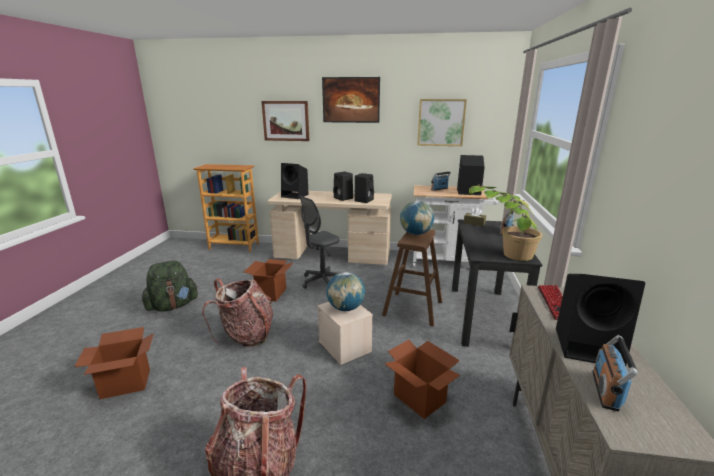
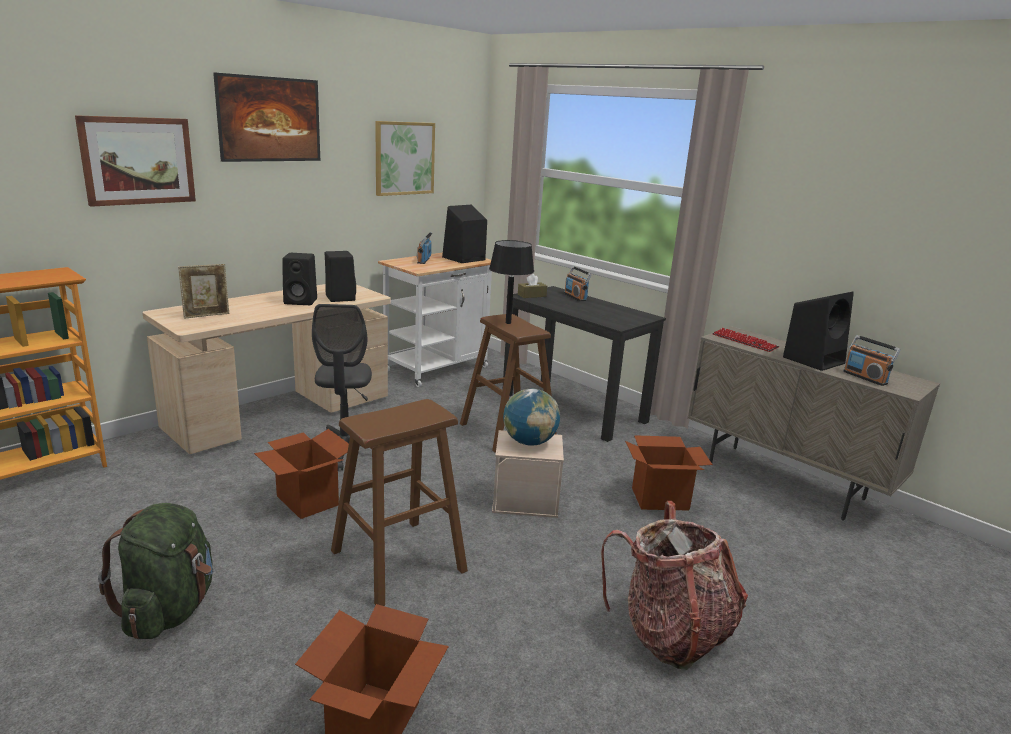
camera: 55 degrees left, 0 degrees up
backpack [202,279,273,347] -> brown stool [331,399,468,606]
black speaker [281,163,309,199] -> picture frame [178,264,229,319]
globe [400,201,434,235] -> black table lamp [489,240,534,324]
potted plant [469,185,542,261] -> none

